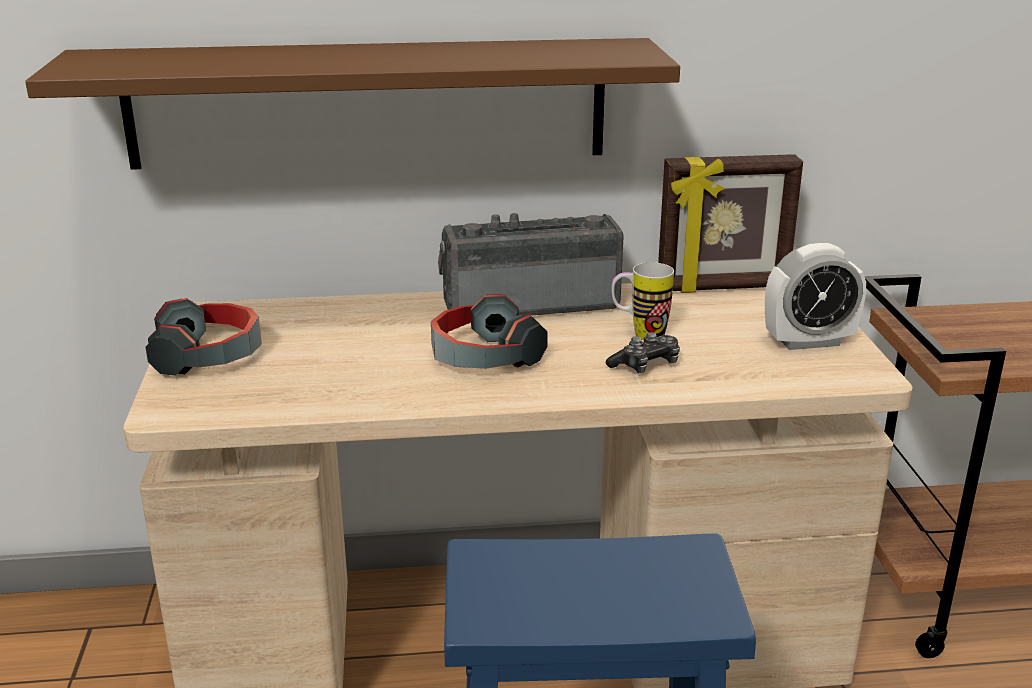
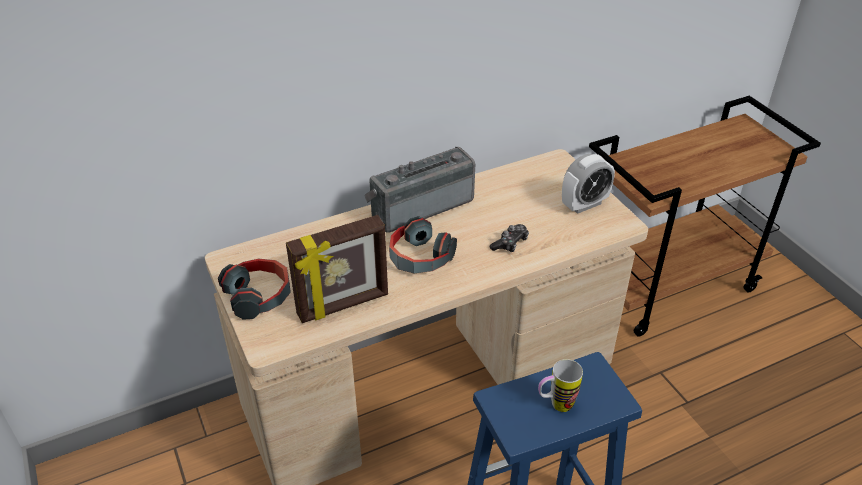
camera: 20 degrees left, 15 degrees up
brown shelf [25,38,680,170] -> none
mug [611,262,674,340] -> mug moved to [538,359,583,412]
picture frame [658,154,803,293] -> picture frame moved to [286,215,388,323]

